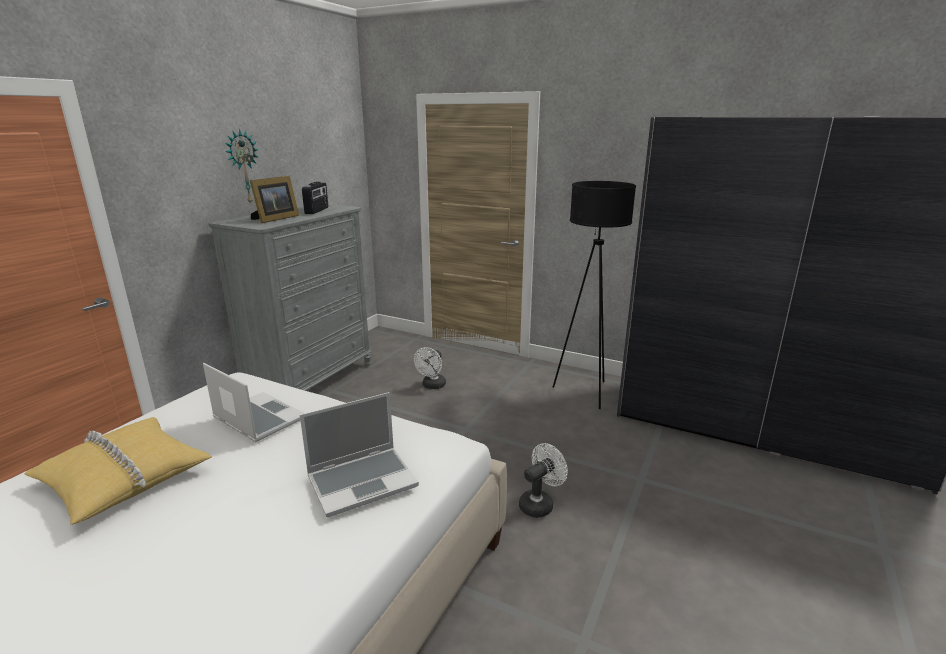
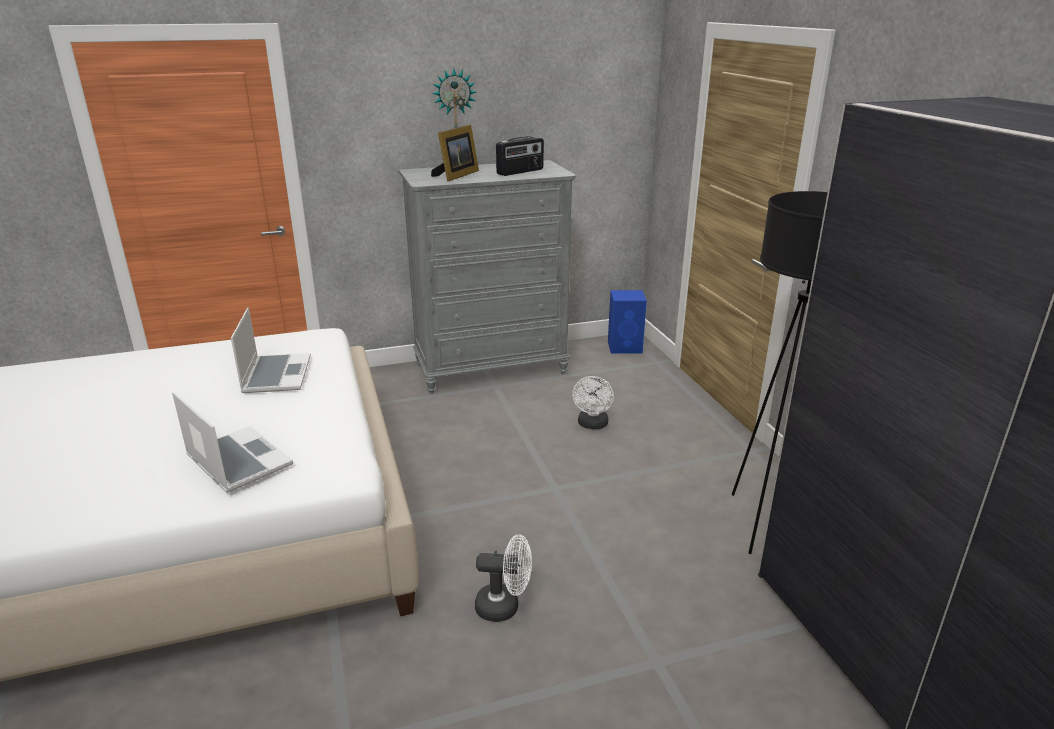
camera: 45 degrees right, 5 degrees up
yellow pillow [25,417,212,524] -> none
picture frame [250,176,299,223] -> picture frame turned 45 degrees counterclockwise [431,124,479,182]
laptop [300,392,419,517] -> laptop turned 150 degrees counterclockwise [172,392,293,493]
white fan [414,347,446,389] -> white fan turned 60 degrees counterclockwise [572,376,614,429]
none -> blue speaker [608,290,647,354]

